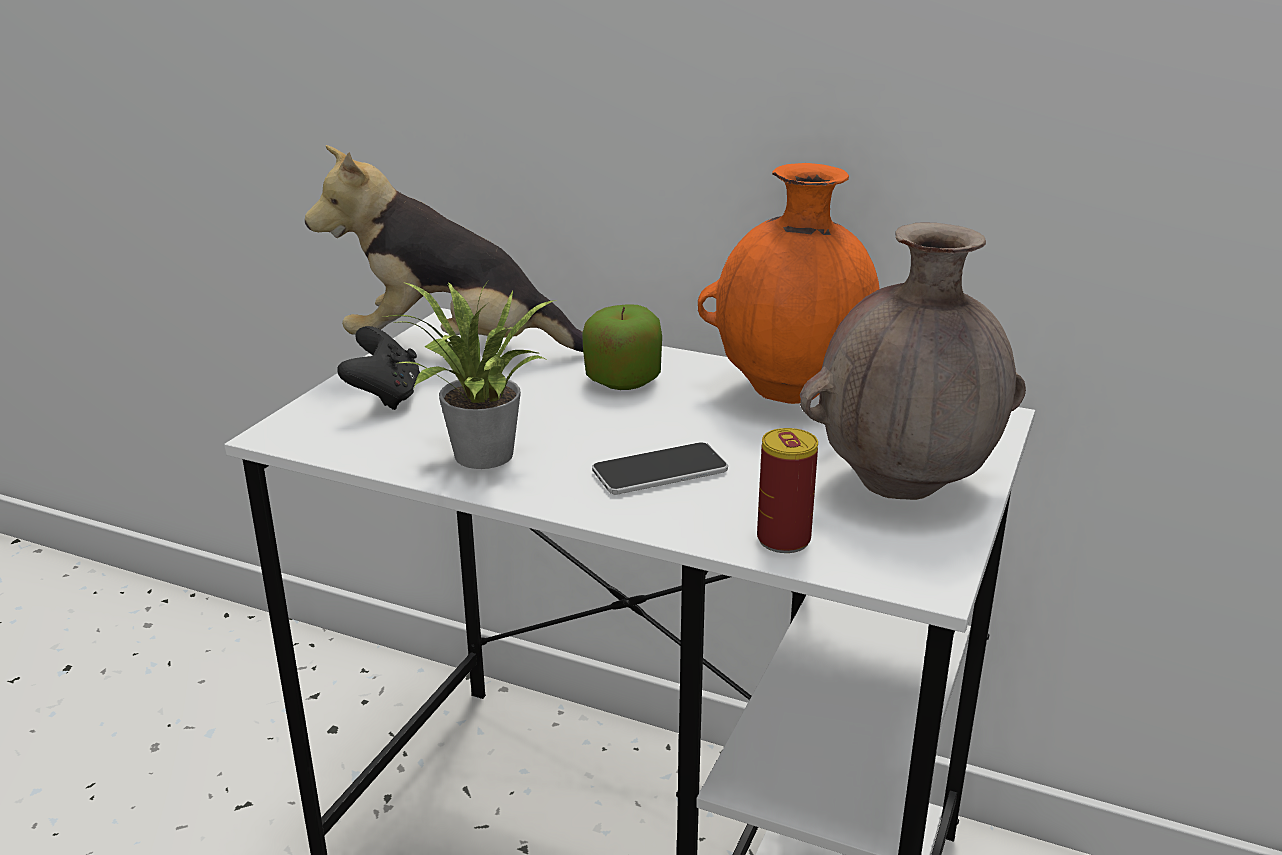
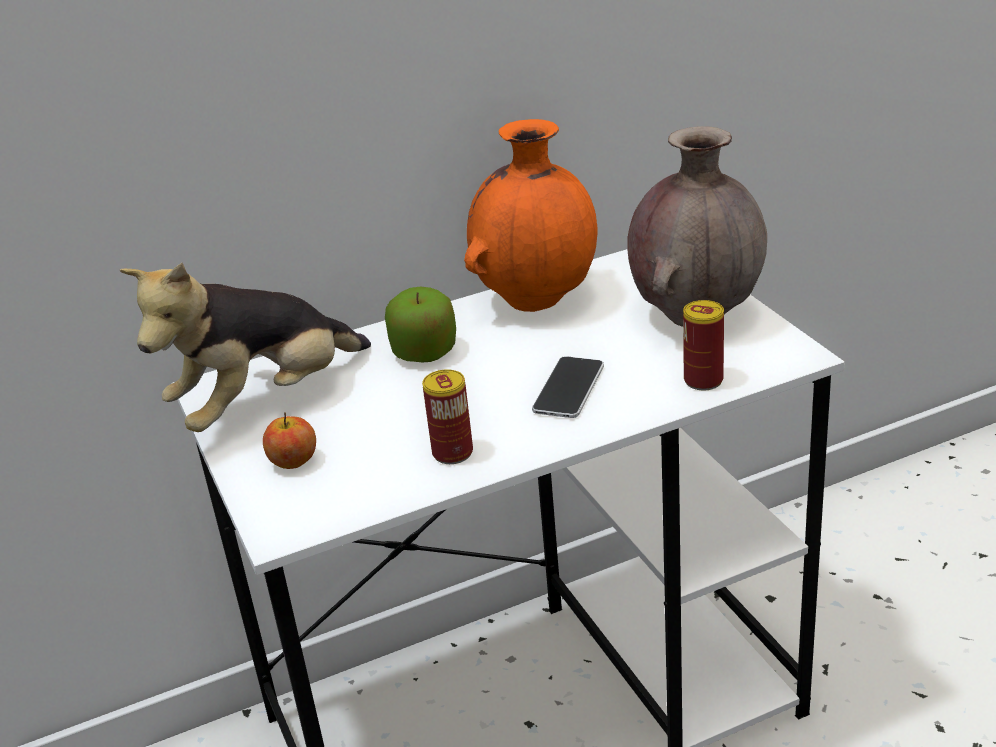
camera: 45 degrees left, 5 degrees up
black game controller [337,326,420,410] -> apple [263,412,316,469]
potted plant [384,282,556,469] -> can [422,369,473,464]

